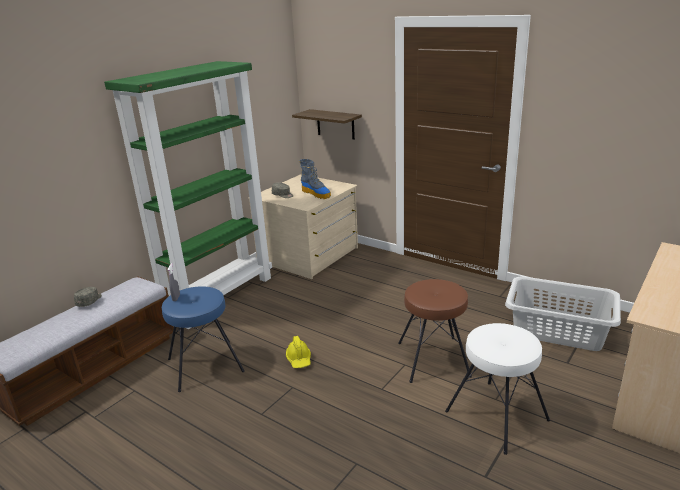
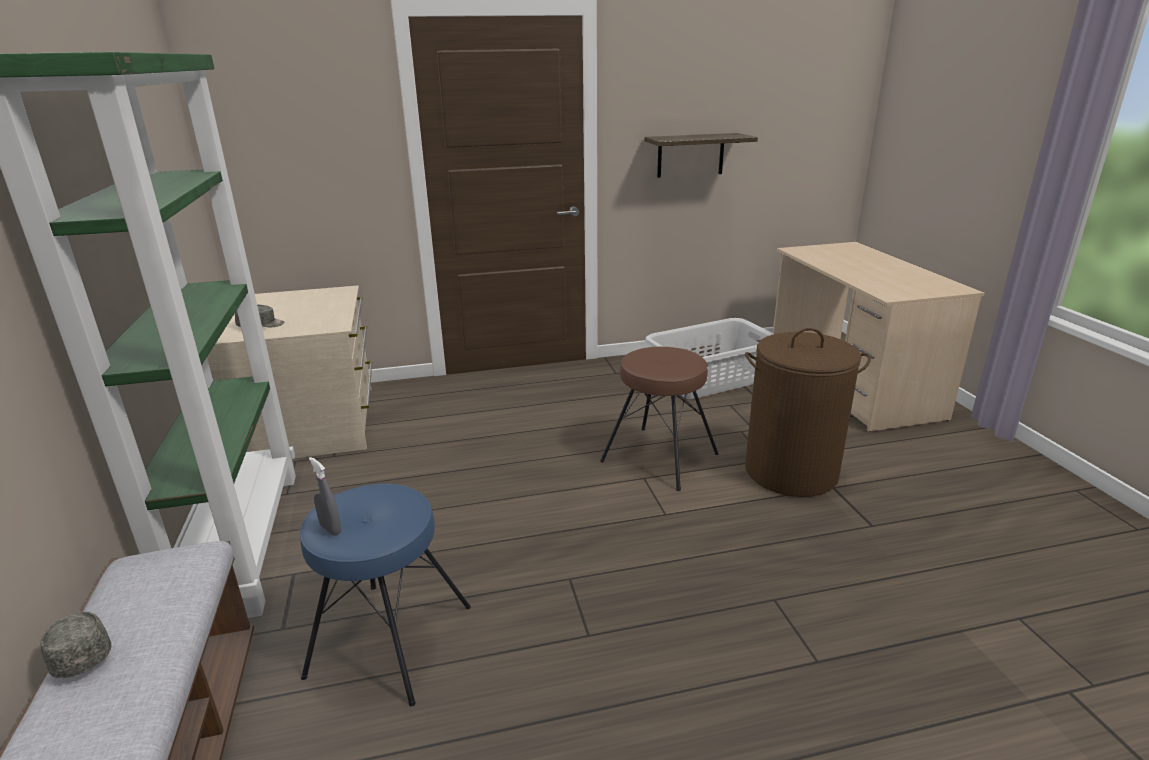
camera: 50 degrees left, 0 degrees up
yellow hard hat [286,336,311,368] -> none
shelf [292,109,362,140] -> shelf moved to [644,133,758,178]
boot [299,159,331,199] -> none
white stool [445,323,550,455] -> brown laundry basket [745,328,871,497]

